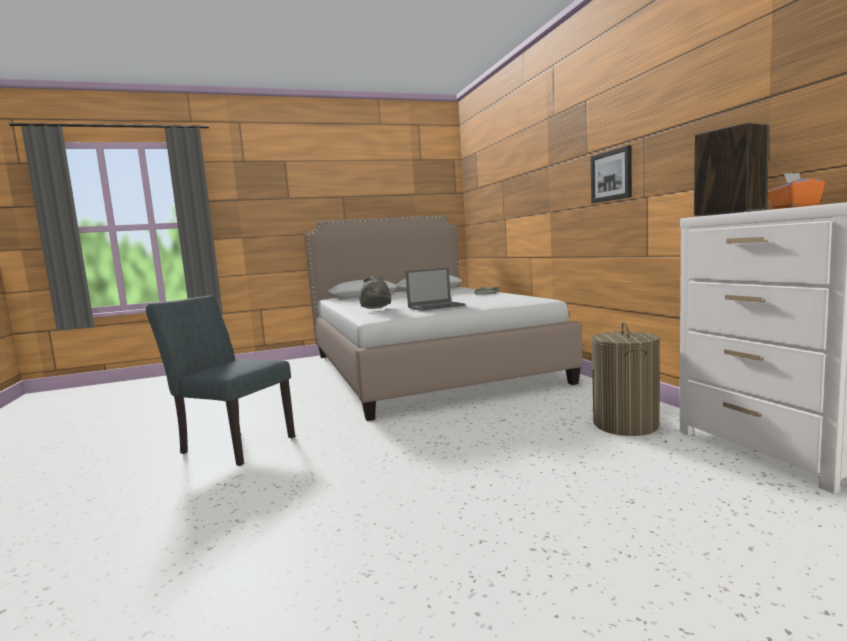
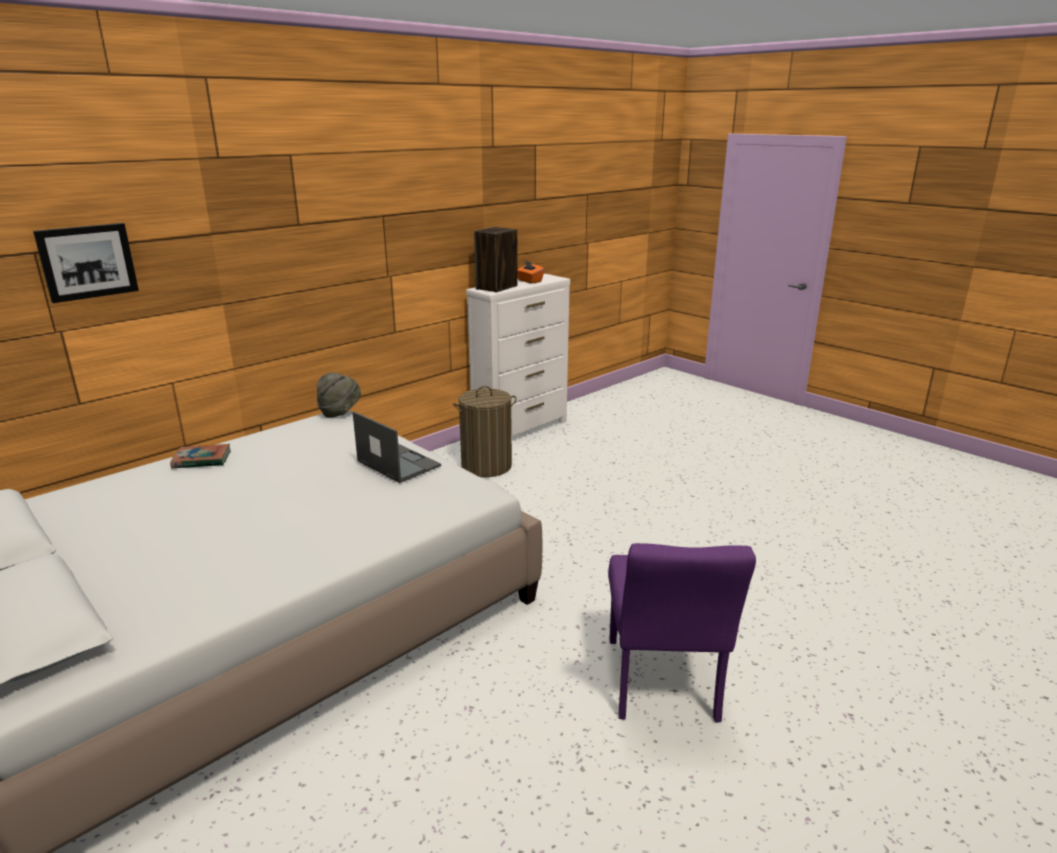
camera: 115 degrees left, 15 degrees up
grey chair [146,295,295,466] -> purple chair [608,543,756,723]
grey hat [359,276,391,309] -> grey hat moved to [317,373,361,418]
picture [591,145,632,203] -> picture moved to [33,223,139,303]

